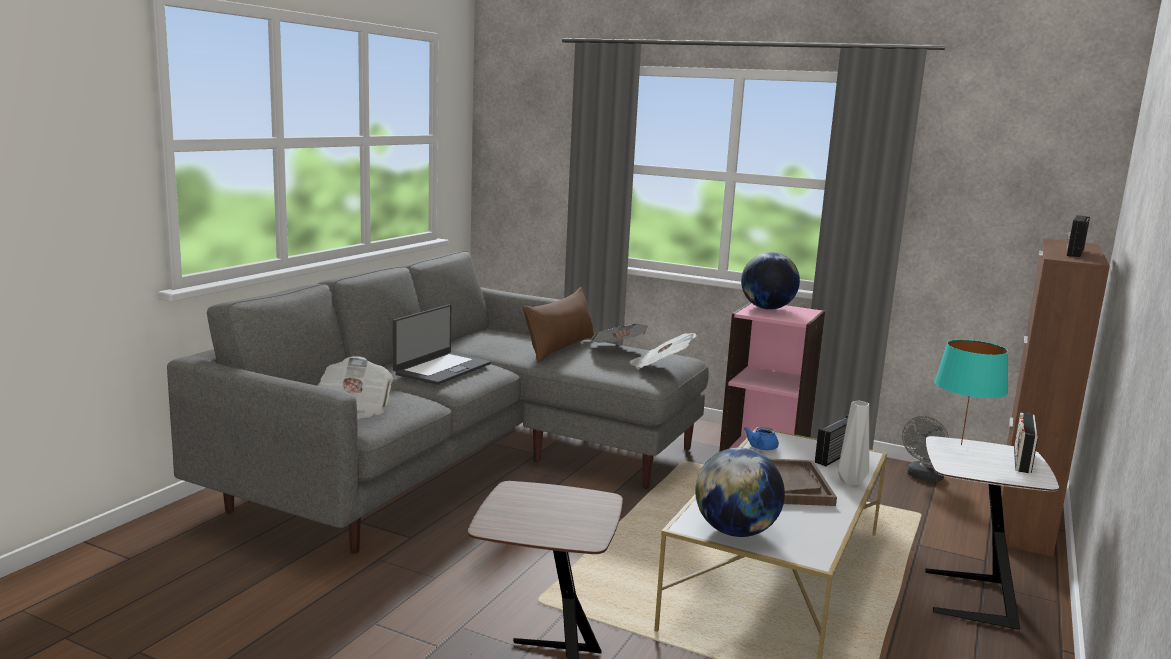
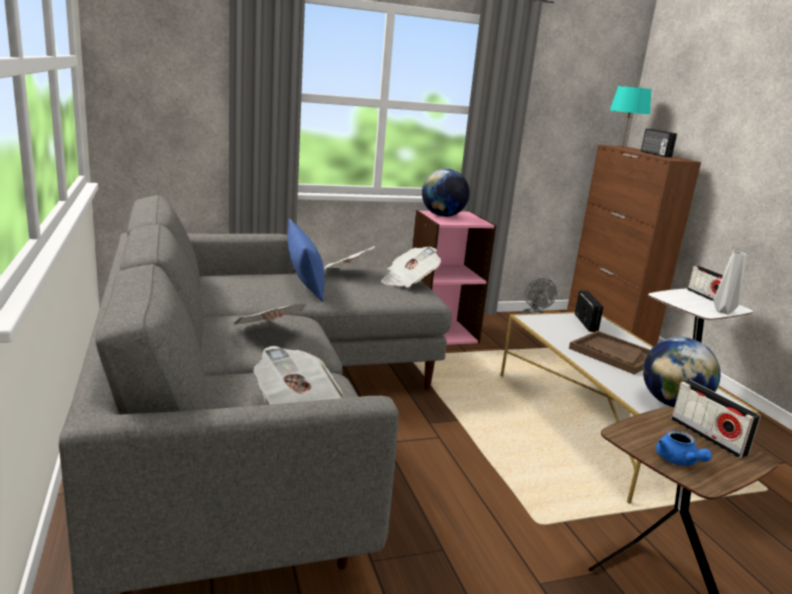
camera: 45 degrees left, 5 degrees up
laptop [393,305,491,385] -> newspaper [233,304,306,325]
brown pillow [523,287,594,363] -> blue pillow [287,219,325,302]
blue teapot [744,427,779,450] -> blue teapot moved to [656,430,712,466]
grey vase [838,400,869,485] -> grey vase moved to [714,251,747,314]
turquoise table lamp [934,339,1008,445] -> turquoise table lamp moved to [610,86,651,148]
none -> radio [671,380,761,458]

